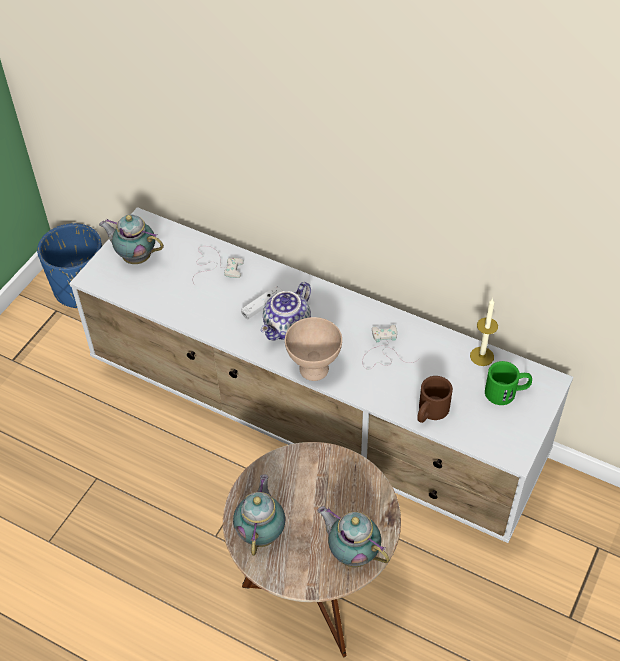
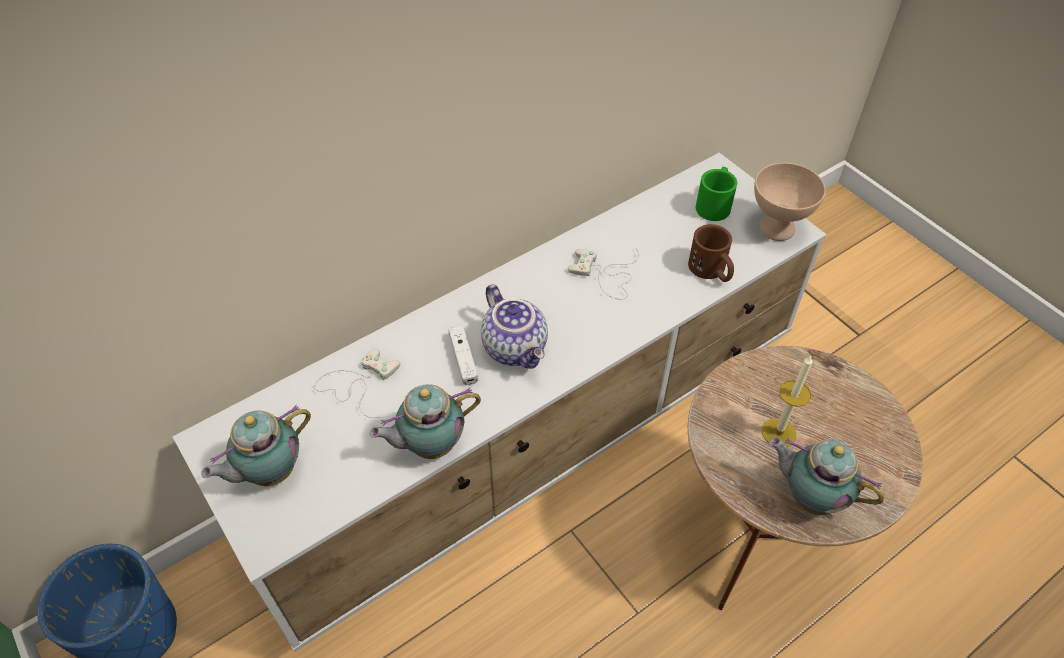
camera: 65 degrees left, 0 degrees up
beige bowl [285,317,342,381] -> beige bowl moved to [754,163,826,241]
teapot [318,506,390,567] -> teapot moved to [370,384,481,459]
candle [470,298,498,366] -> candle moved to [762,356,813,447]

